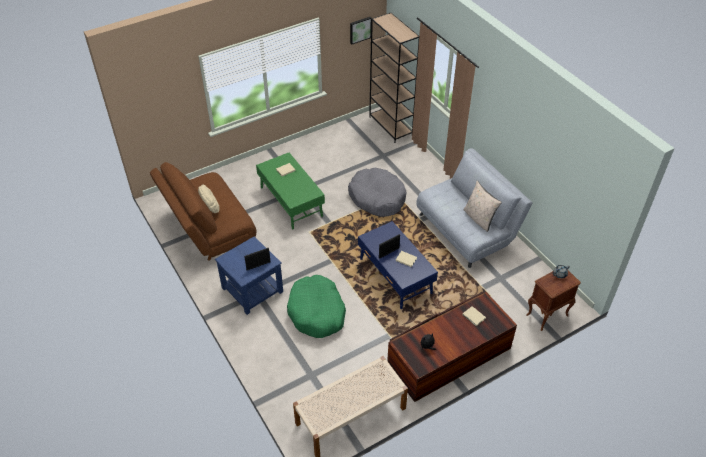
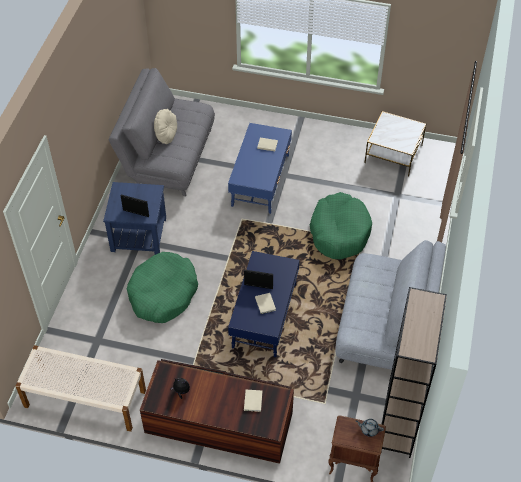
camera: 45 degrees right, 5 degrees up
brown sofa [150,162,256,261] -> grey sofa [109,68,215,196]
green coffee table [256,153,325,229] -> blue coffee table [228,123,292,214]
grey dog bed [348,168,406,217] -> green dog bed [309,192,372,259]
picture [350,17,372,44] -> none
beige bookcase [369,13,419,143] -> beige bookcase moved to [382,287,447,458]
beige pillow [463,181,502,232] -> none
none -> side table [364,111,426,176]

